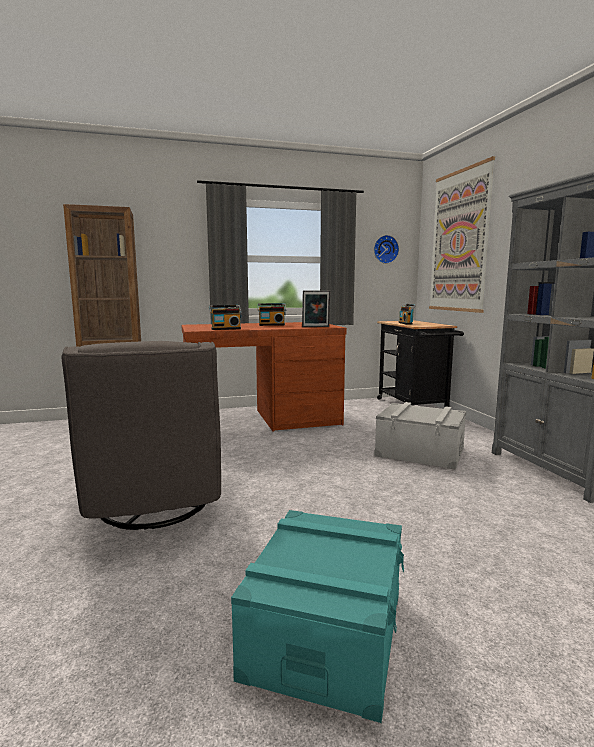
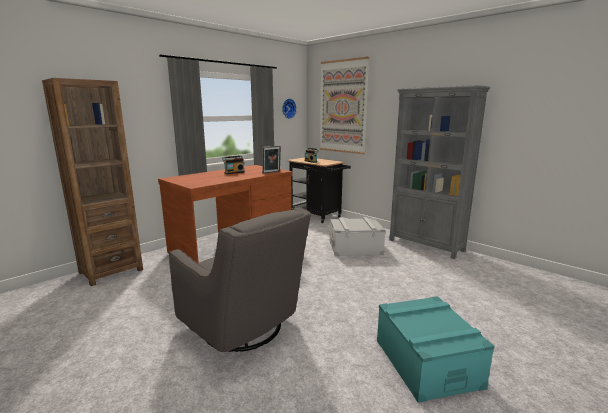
camera: 30 degrees left, 5 degrees up
radio [209,305,242,330] -> none

